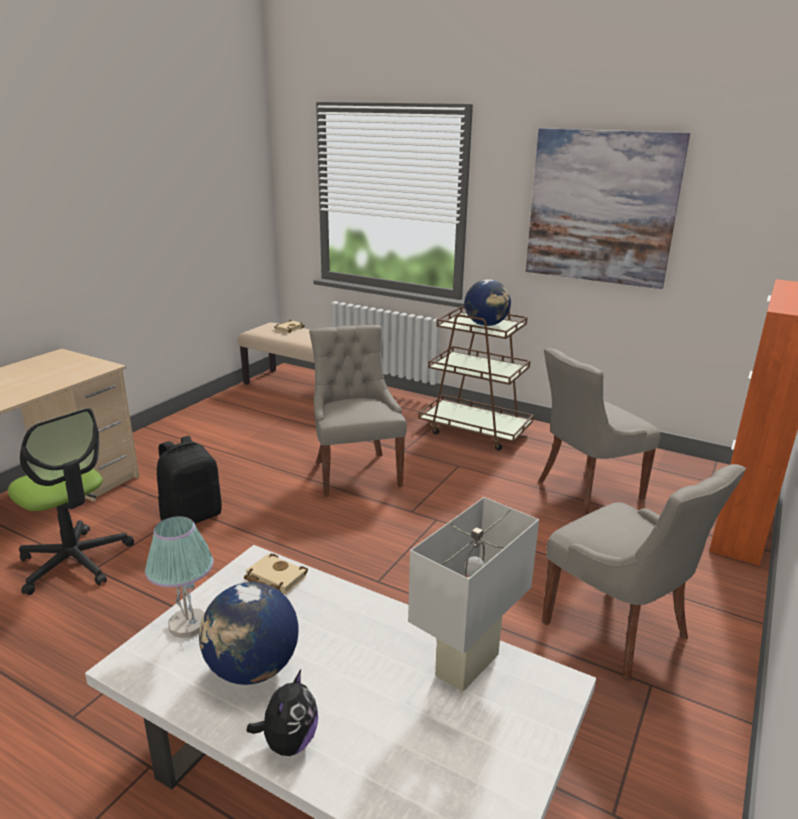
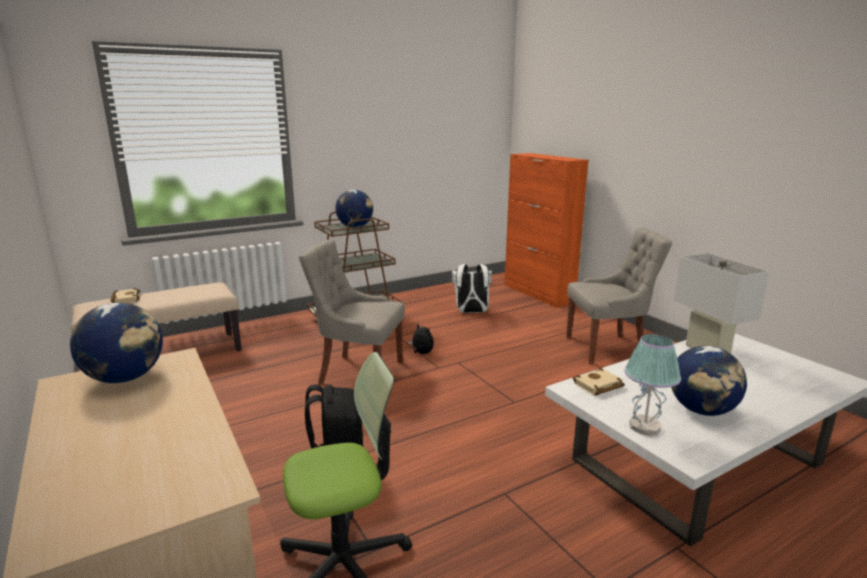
camera: 60 degrees left, 5 degrees down
plush toy [247,670,318,756] -> plush toy moved to [409,324,434,354]
picture [526,128,690,289] -> none
grey chair [538,348,661,515] -> white backpack [451,264,492,313]
none -> globe [70,302,163,383]

